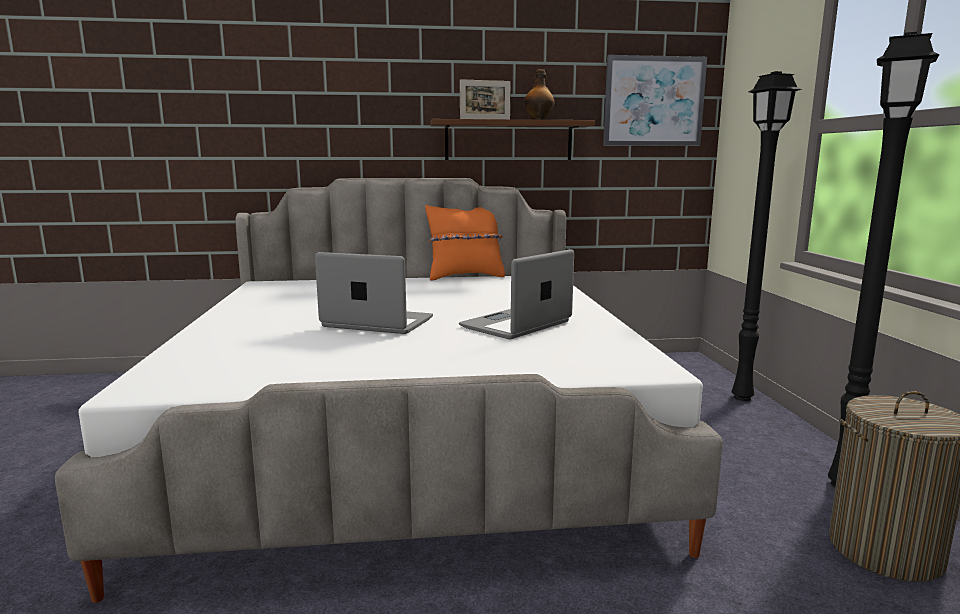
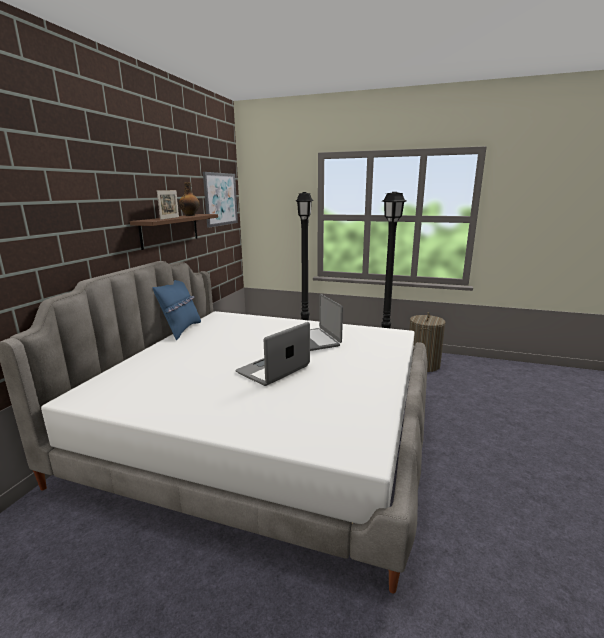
camera: 65 degrees left, 5 degrees up
orange pillow [425,205,505,281] -> blue pillow [152,280,201,340]

